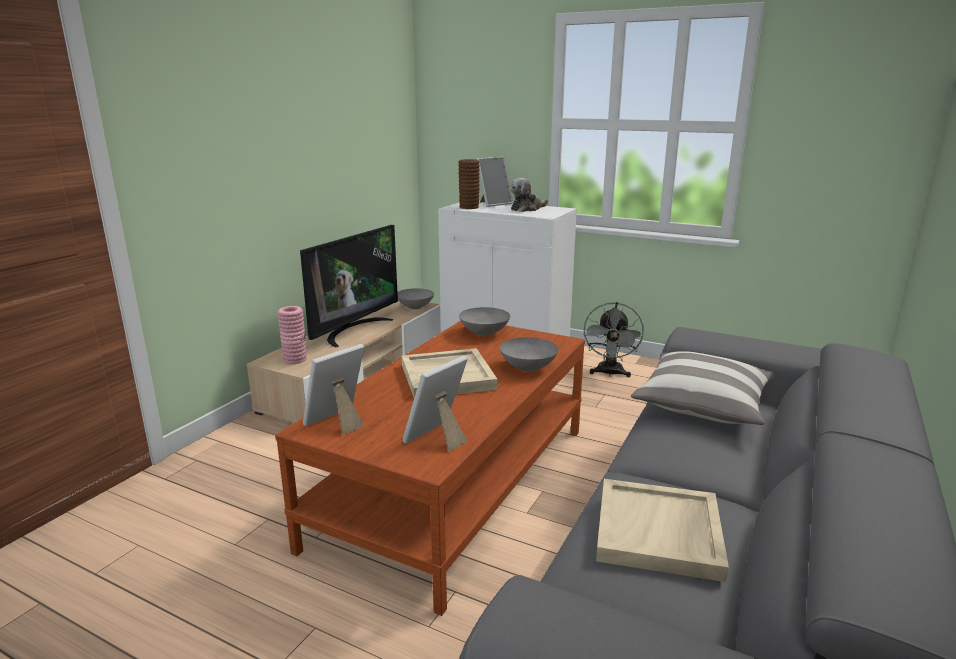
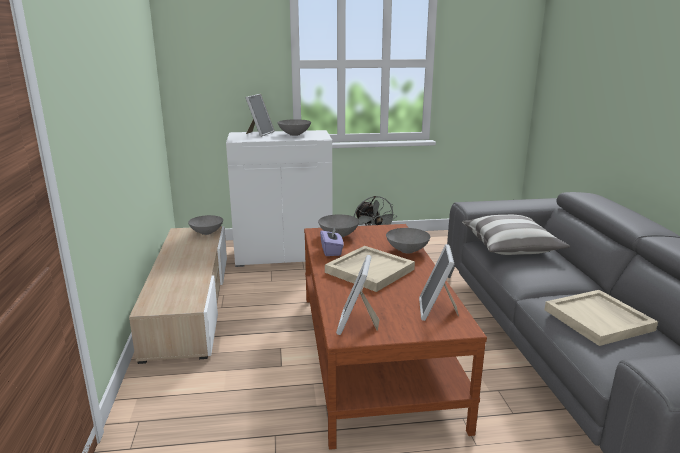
camera: 35 degrees left, 0 degrees up
pink vase [277,306,307,364] -> none
television [300,225,398,347] -> none
brown vase [458,159,480,209] -> none
plush toy [510,178,548,212] -> grey bowl [278,119,311,136]
none -> purple tissue box [320,226,344,256]

